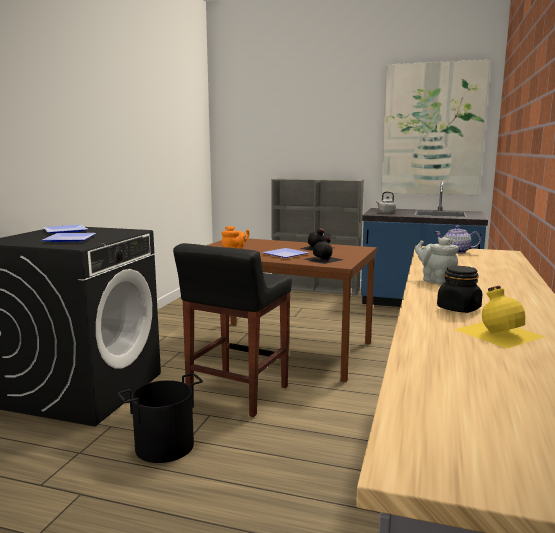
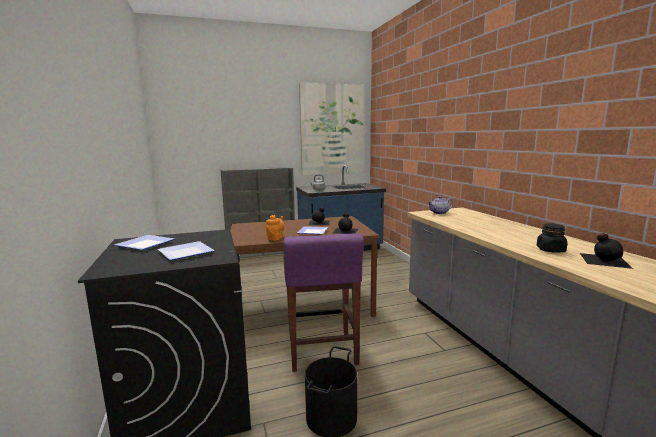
camera: 35 degrees left, 0 degrees up
black stool [173,243,292,417] -> purple stool [284,233,364,372]
grey teapot [415,237,458,285] -> none
yellow bottle [454,286,546,349] -> black bottle [580,233,633,269]

